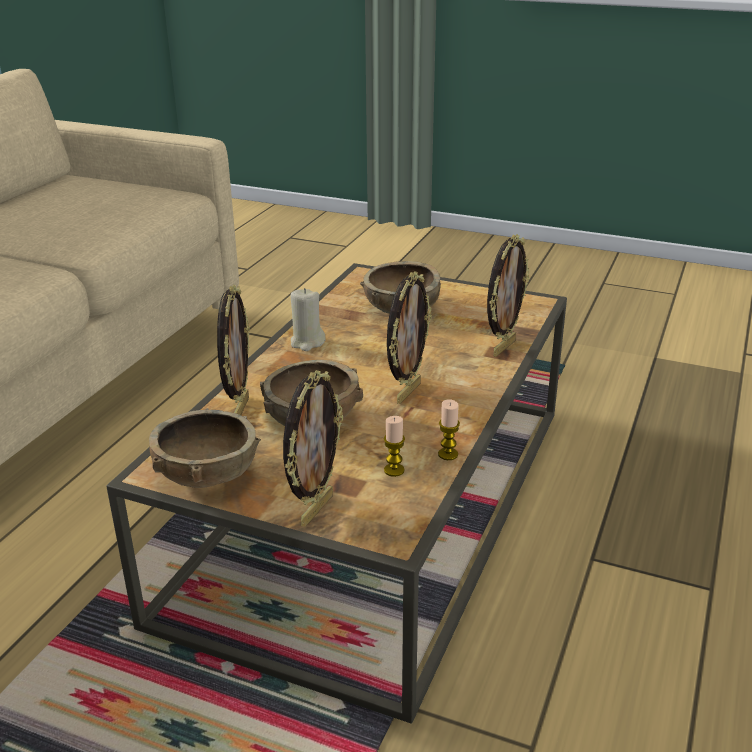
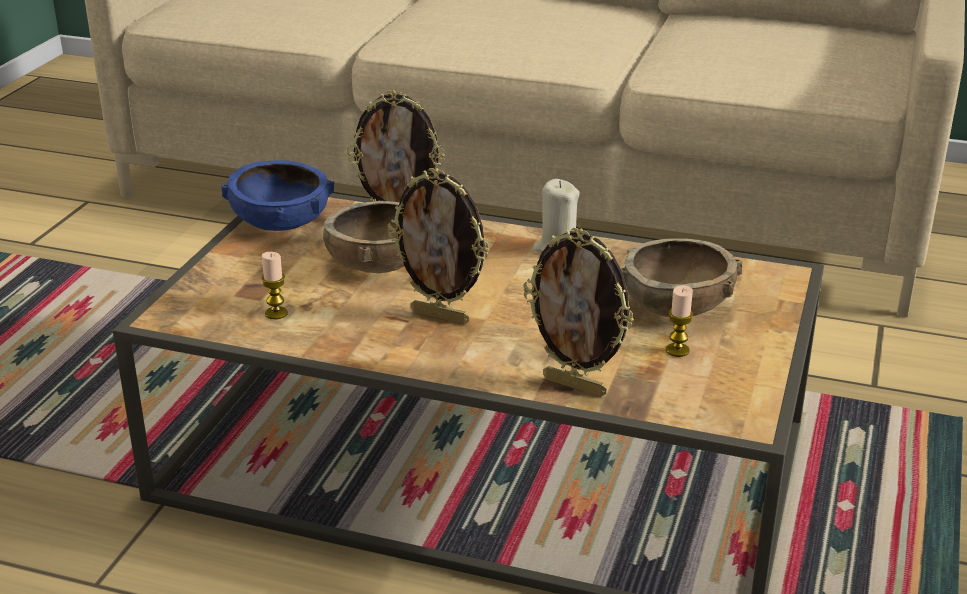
camera: 85 degrees right, 0 degrees up
brown bowl [149,408,261,488] -> blue bowl [221,160,334,231]
picture frame [283,370,343,527] -> none
candle [438,399,460,460] -> candle moved to [666,285,693,357]

